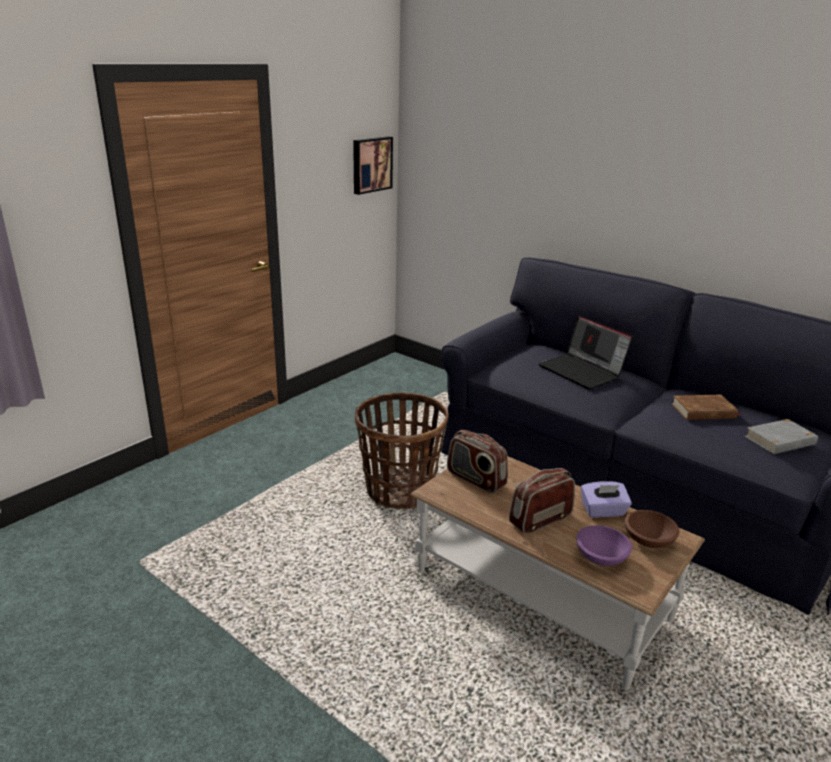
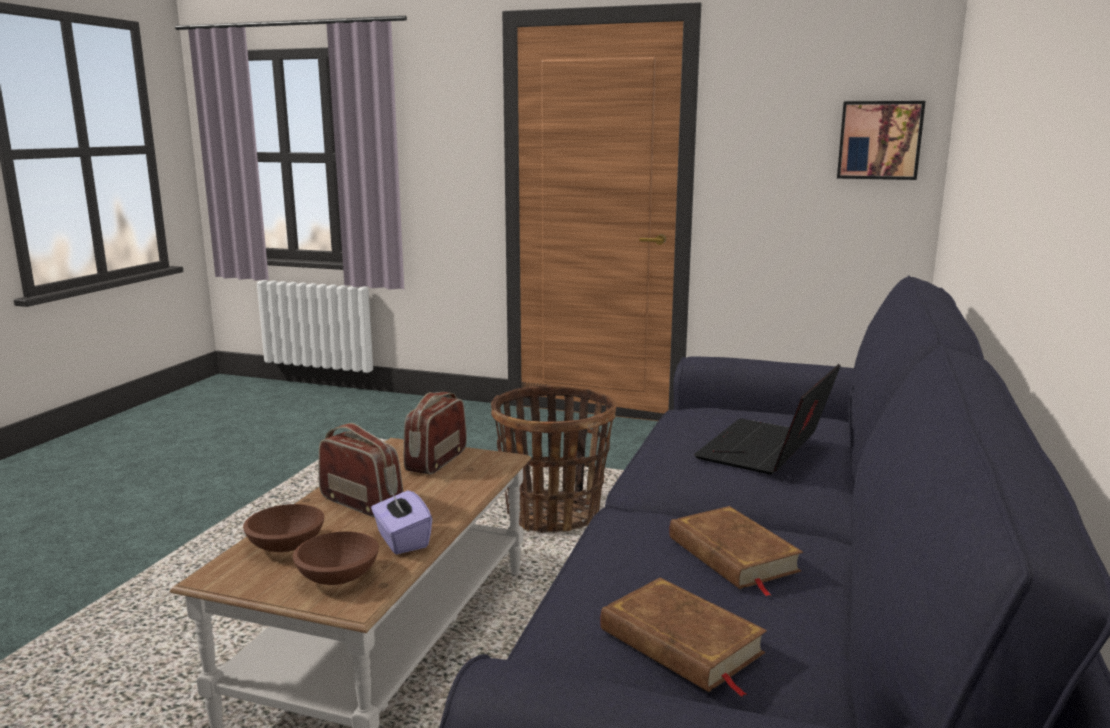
camera: 70 degrees right, 10 degrees down
purple bowl [576,525,632,566] -> brown bowl [243,504,324,552]
grey book [745,419,818,454] -> brown book [600,578,767,697]

